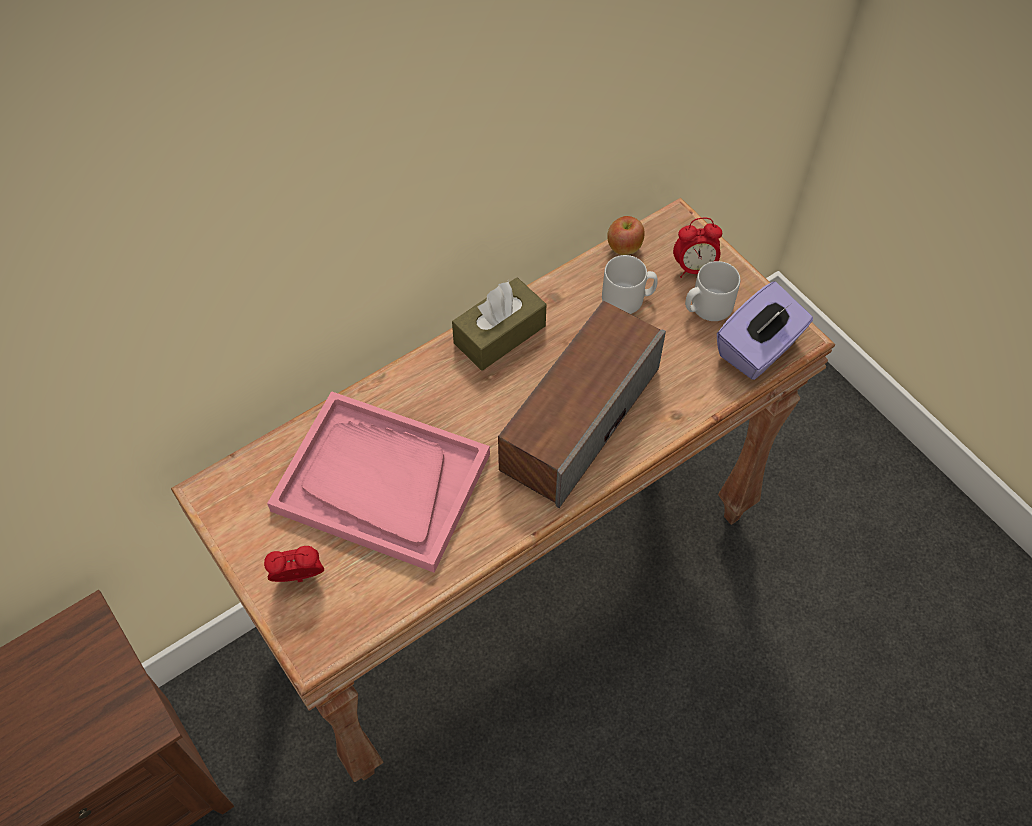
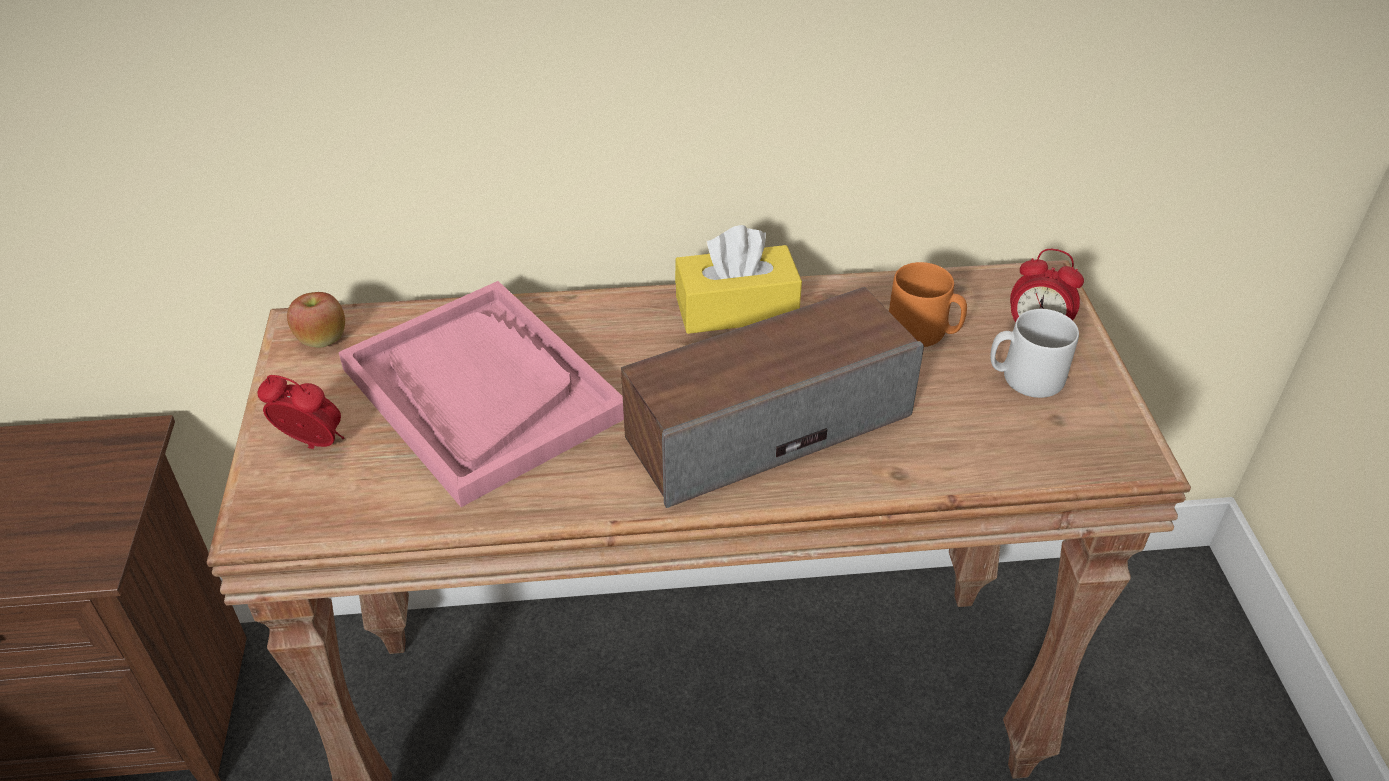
camera: 30 degrees right, 15 degrees down
brown tissue box [452,278,546,371] -> yellow tissue box [675,225,802,334]
grey mug [602,255,658,314] -> orange mug [889,262,967,347]
apple [607,216,645,255] -> apple moved to [287,292,345,348]
purple tissue box [717,282,813,380] -> none

